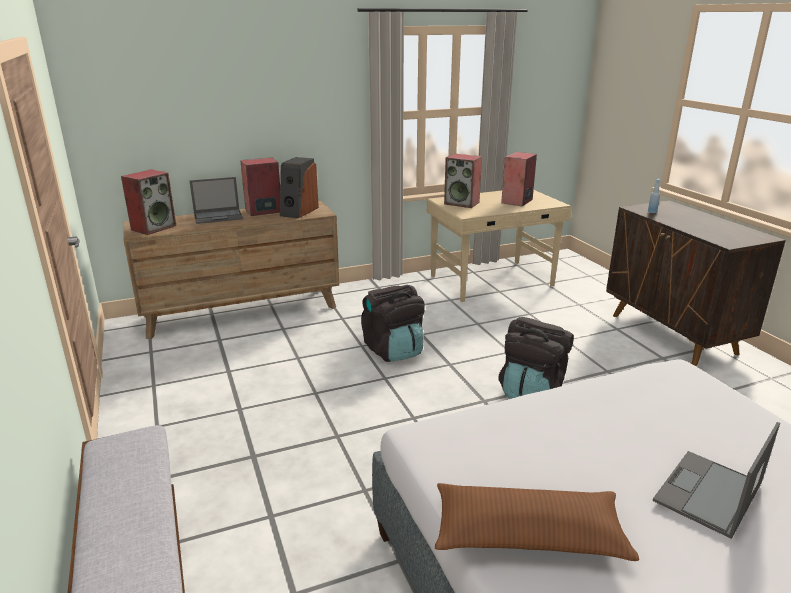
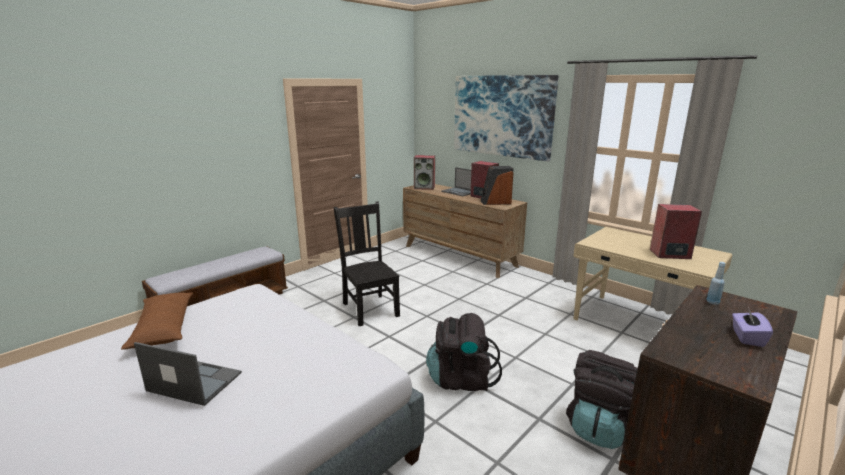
camera: 65 degrees right, 5 degrees down
black backpack [361,285,425,362] -> black backpack moved to [566,350,638,449]
speaker [444,154,482,208] -> none
none -> black chair [333,202,400,326]
none -> picture [454,75,558,162]
none -> purple tissue box [732,307,773,347]

